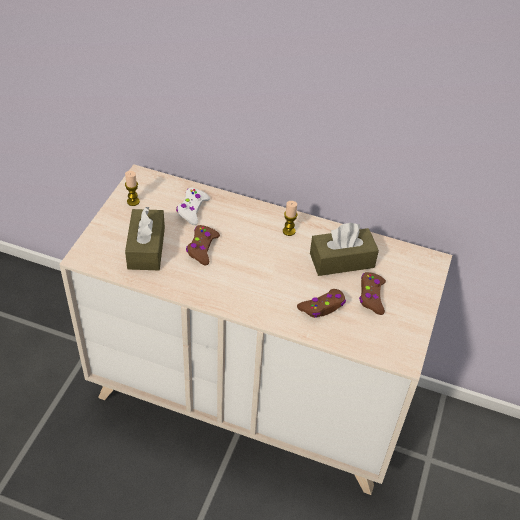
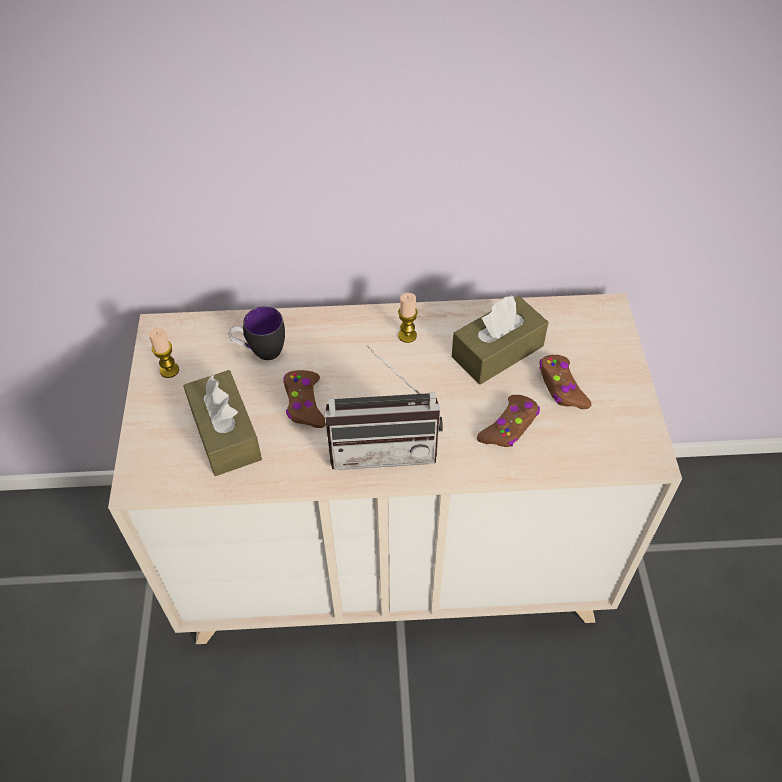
camera: 20 degrees left, 5 degrees up
white game controller [176,188,210,225] -> mug [229,307,285,360]
none -> radio [325,345,443,470]

